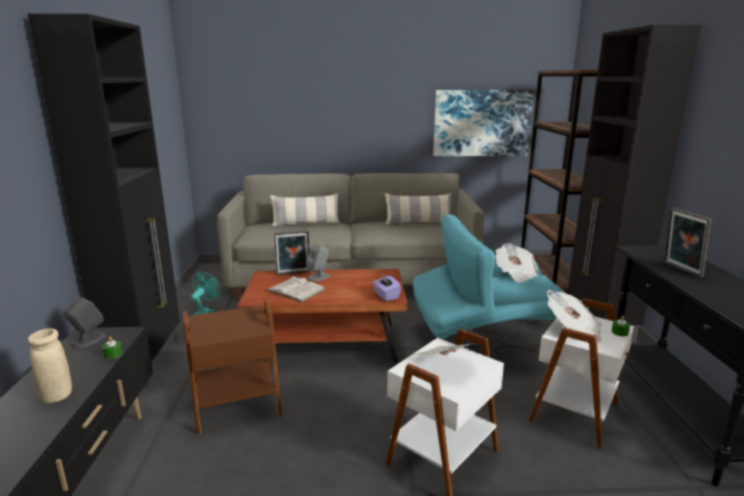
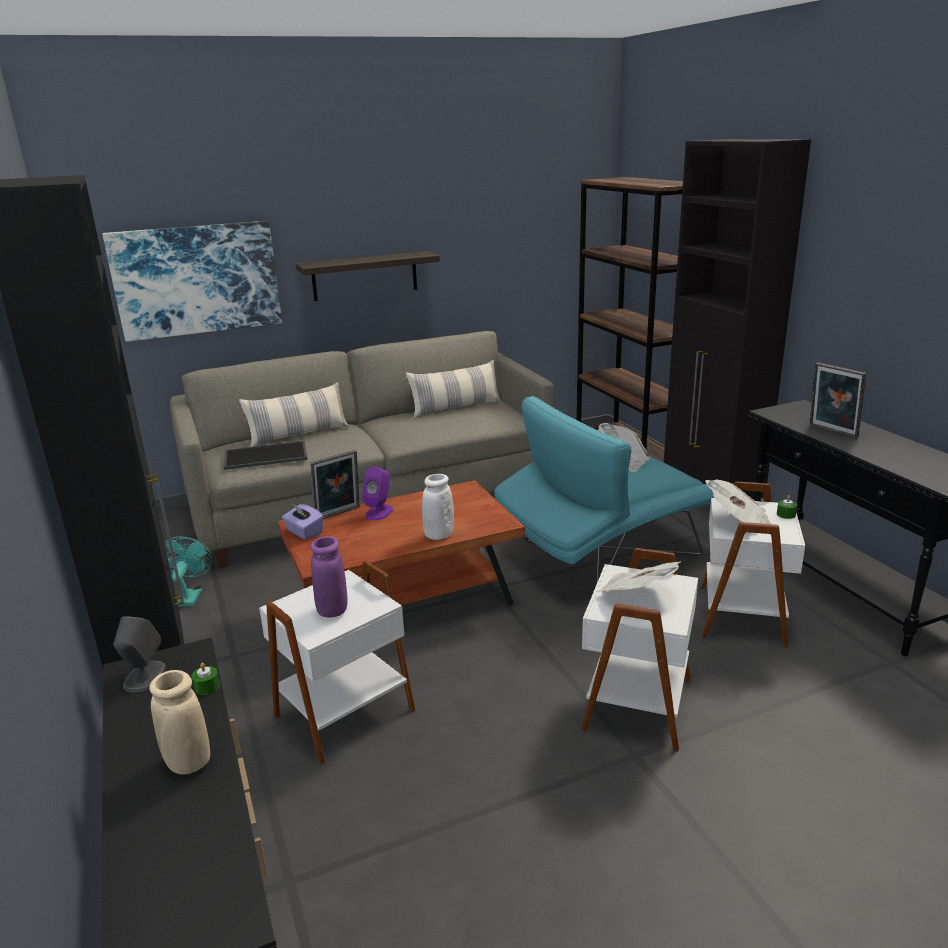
camera: 20 degrees left, 5 degrees up
brown side table [183,299,282,434] -> white side table [259,561,415,765]
white book [265,276,326,303] -> none
grey speaker [306,244,330,281] -> purple speaker [362,466,393,520]
purple tissue box [373,274,401,301] -> purple tissue box moved to [282,504,324,540]
picture [433,90,534,156] -> picture moved to [102,221,282,342]
none -> tray [223,440,308,470]
none -> shelf [296,251,440,301]
none -> purple vase [310,536,348,617]
none -> white vase [422,474,454,540]

